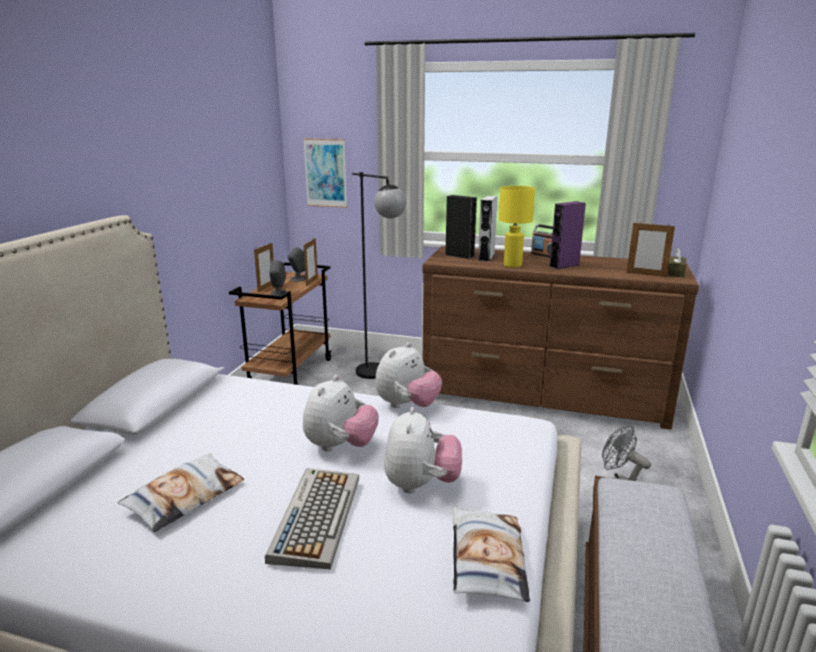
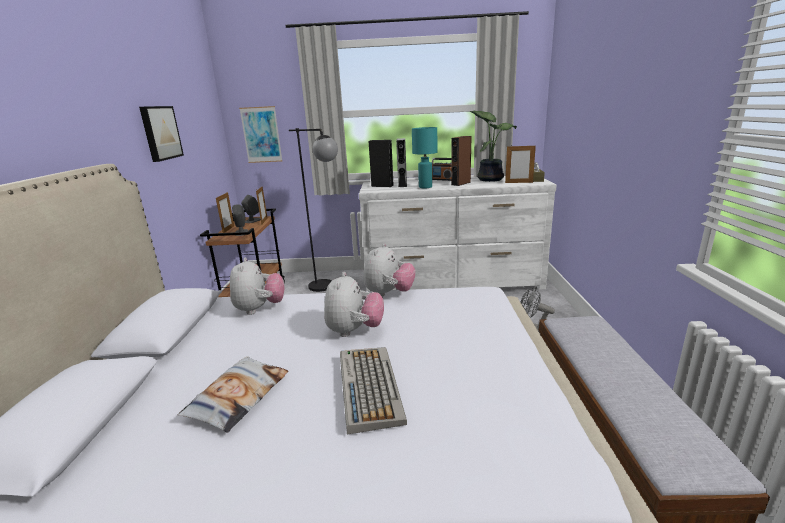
camera: 15 degrees left, 0 degrees up
plush toy [384,407,462,493] -> plush toy moved to [230,257,284,315]
brown dresser [422,246,699,430] -> white dresser [359,176,557,291]
pillow [452,506,530,602] -> none
yellow table lamp [499,186,535,268] -> turquoise table lamp [412,127,437,189]
purple speaker [549,201,586,269] -> brown speaker [451,136,471,186]
none -> picture [139,106,184,162]
none -> potted plant [470,111,517,182]

